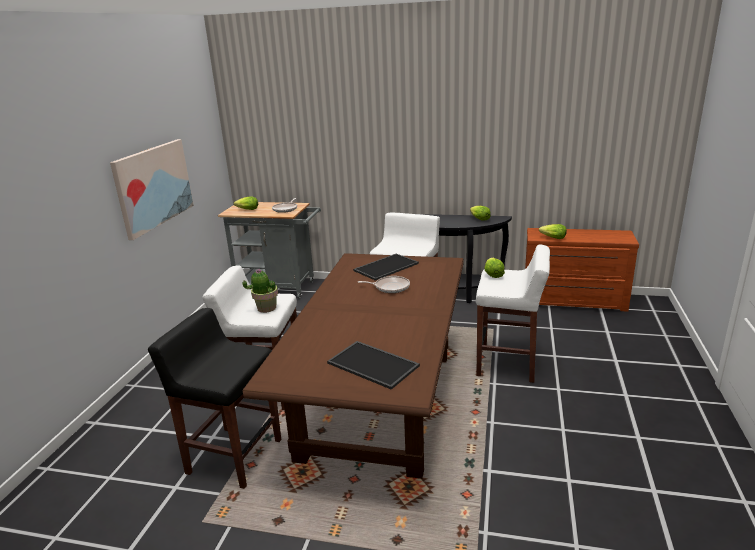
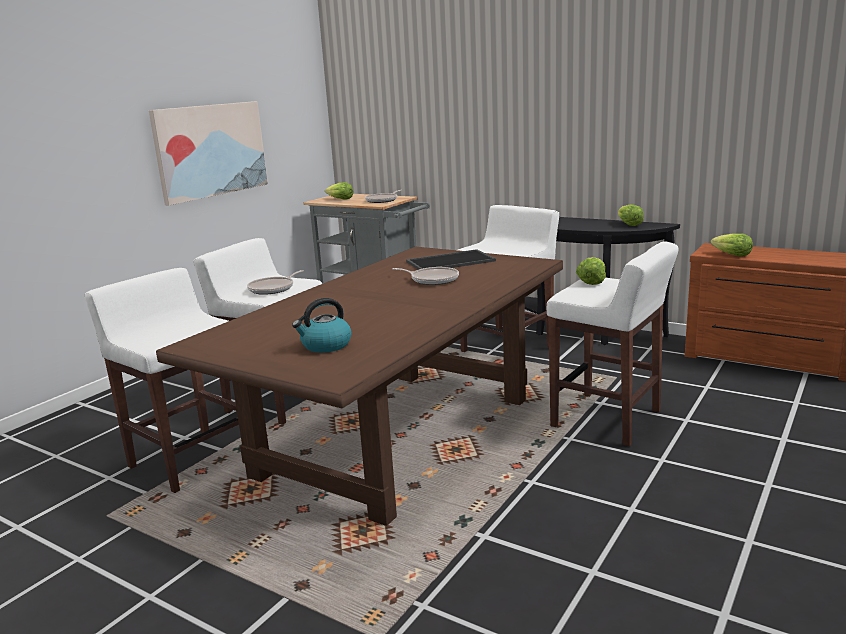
camera: 20 degrees right, 5 degrees down
black stool [148,308,281,489] -> white stool [84,268,239,493]
potted plant [243,269,278,313] -> frying pan [247,270,304,295]
tray [327,341,420,390] -> kettle [292,298,352,353]

